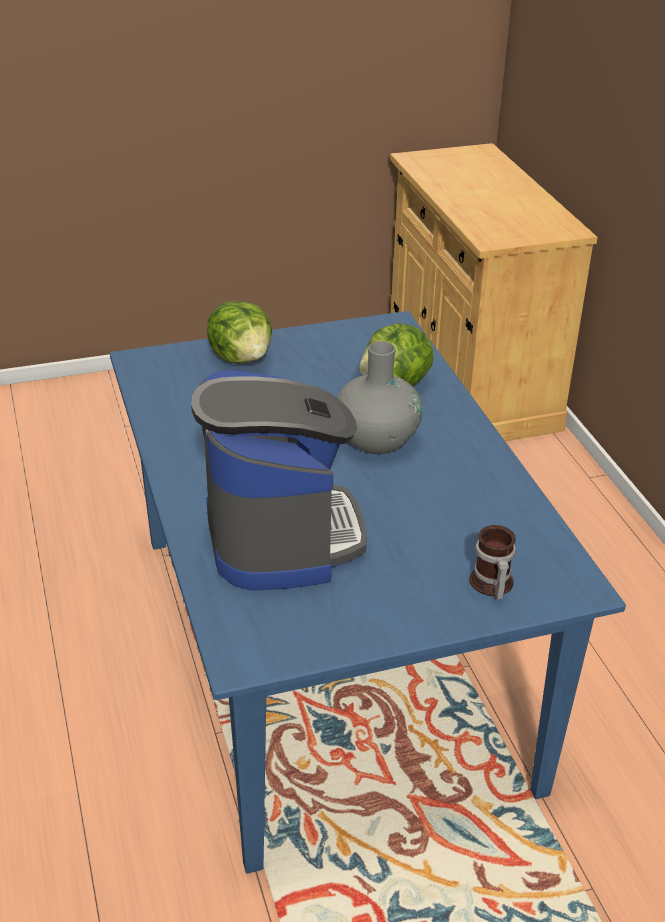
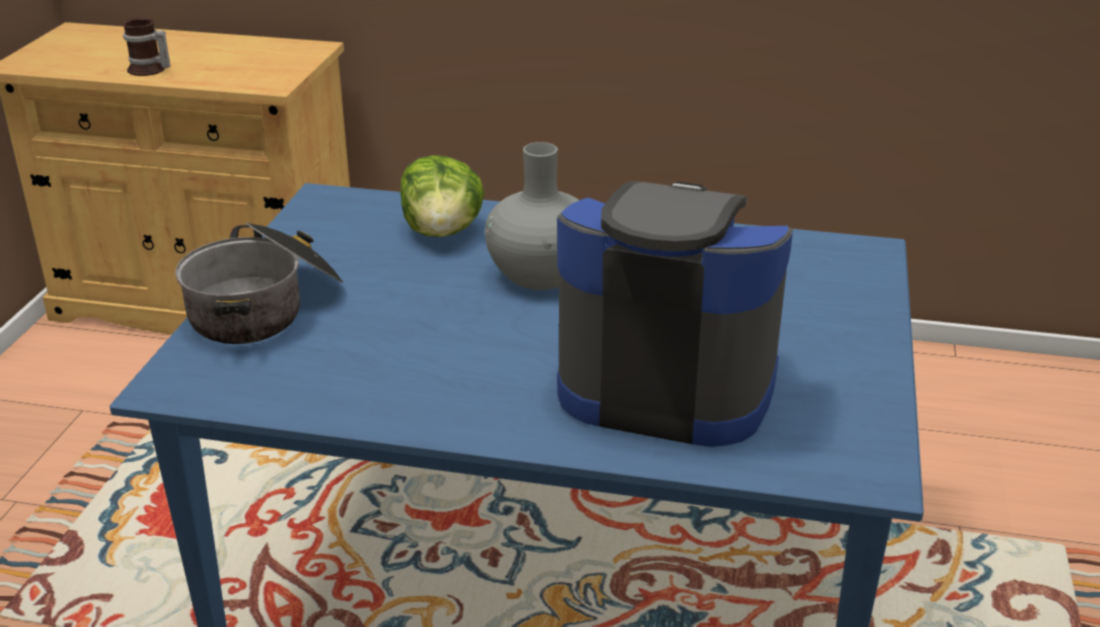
camera: 60 degrees left, 5 degrees down
lettuce [207,301,272,364] -> cooking pot [175,222,343,344]
mug [469,525,516,599] -> mug moved to [122,17,170,76]

